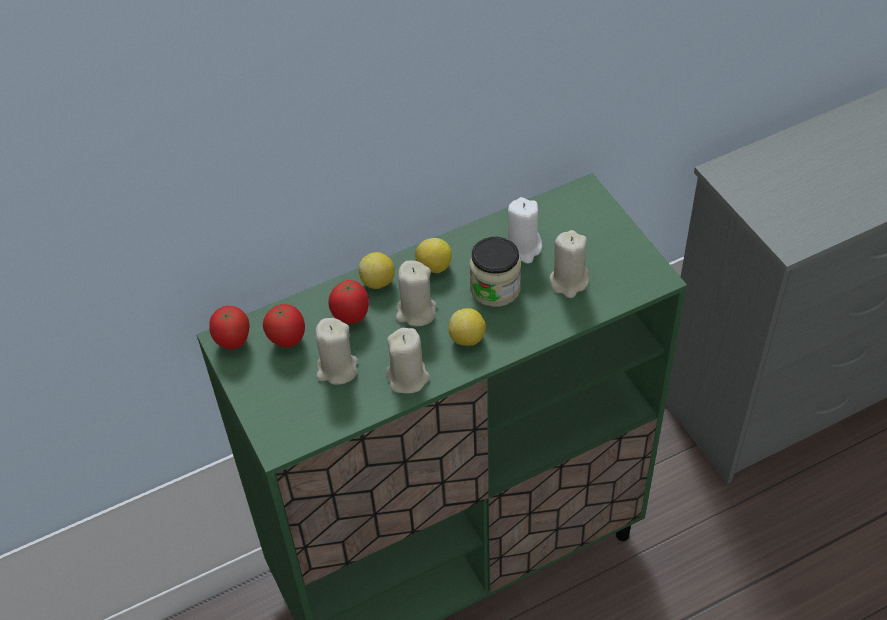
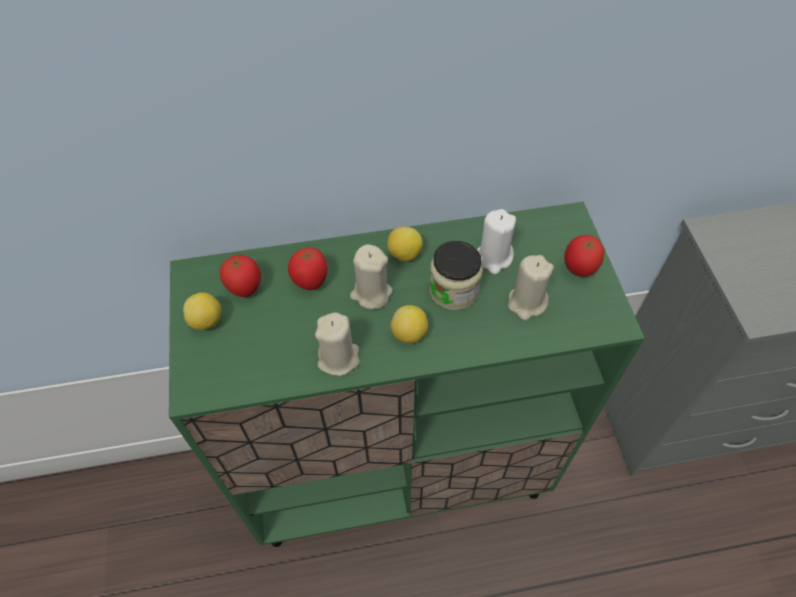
camera: 15 degrees right, 5 degrees up
tomato [209,306,250,349] -> tomato moved to [564,235,604,277]
beige candle [316,318,358,385] -> none
lemon [358,252,395,289] -> lemon moved to [183,292,222,330]

